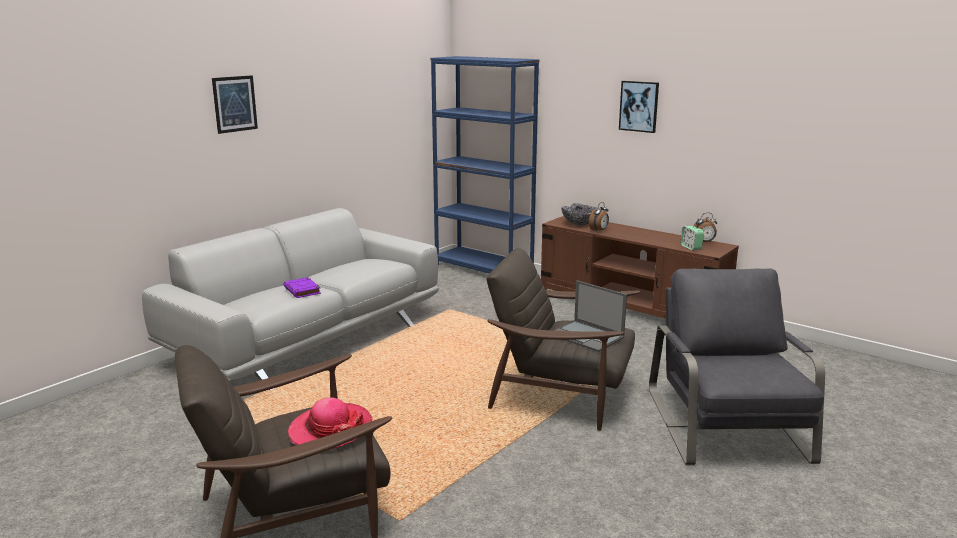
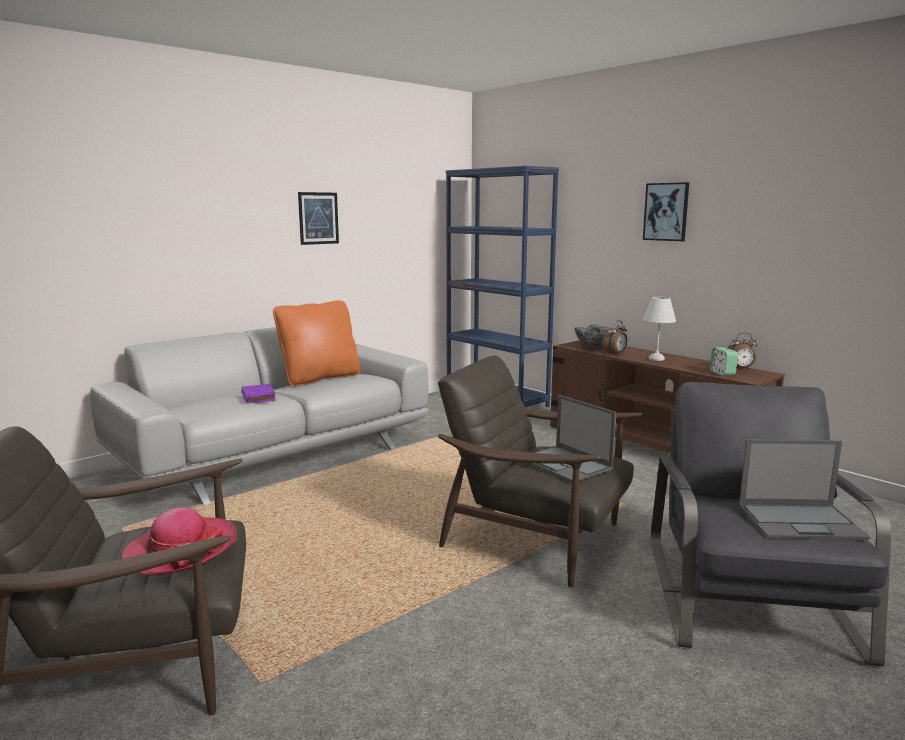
camera: 10 degrees right, 5 degrees down
picture [212,75,258,134] -> picture moved to [298,192,339,245]
none -> orange pillow [273,300,360,386]
none -> white table lamp [643,297,676,361]
none -> laptop [739,439,870,540]

